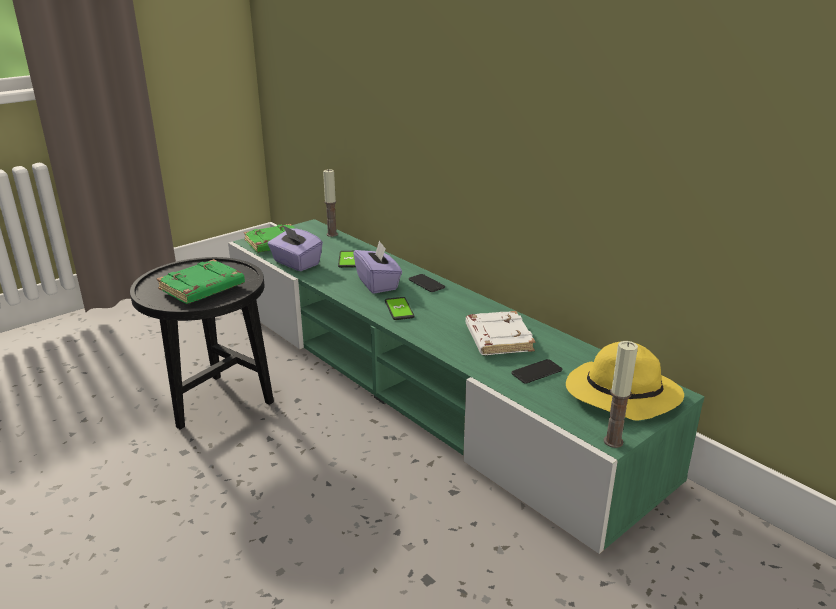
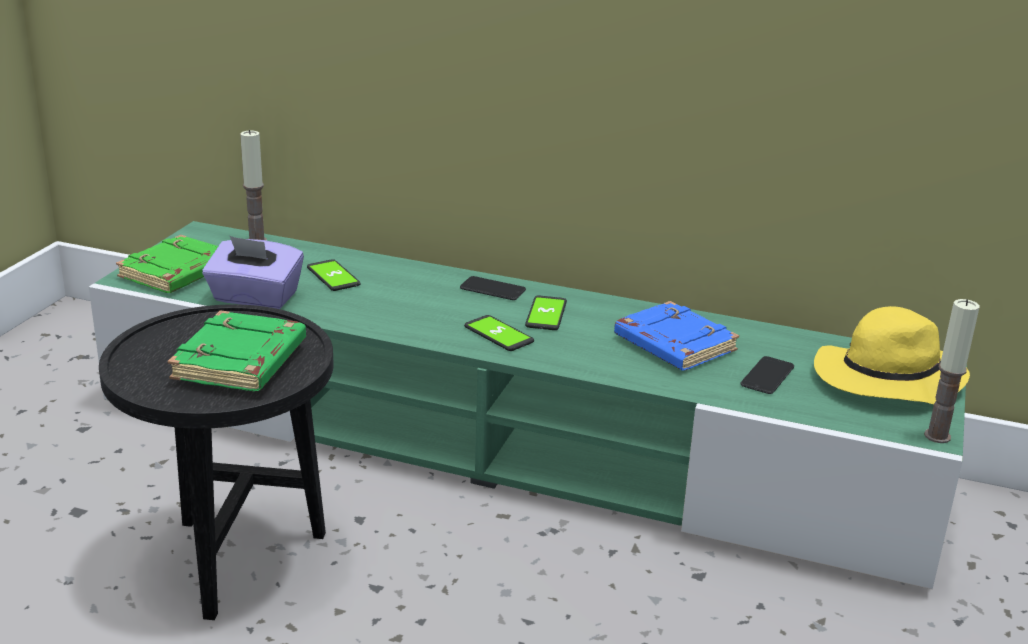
camera: 30 degrees left, 0 degrees up
purple tissue box [353,240,402,294] -> none
white book [466,311,535,355] -> blue book [614,301,739,371]
none -> phone [525,296,567,330]

